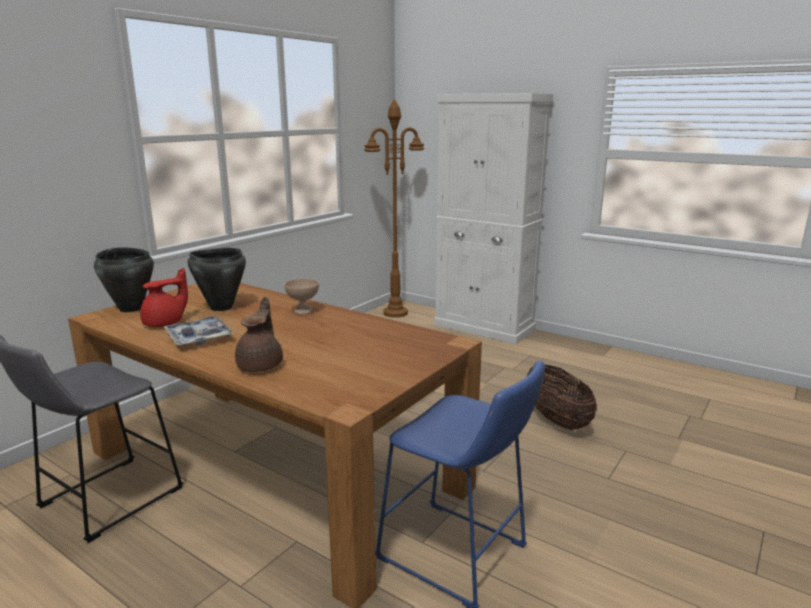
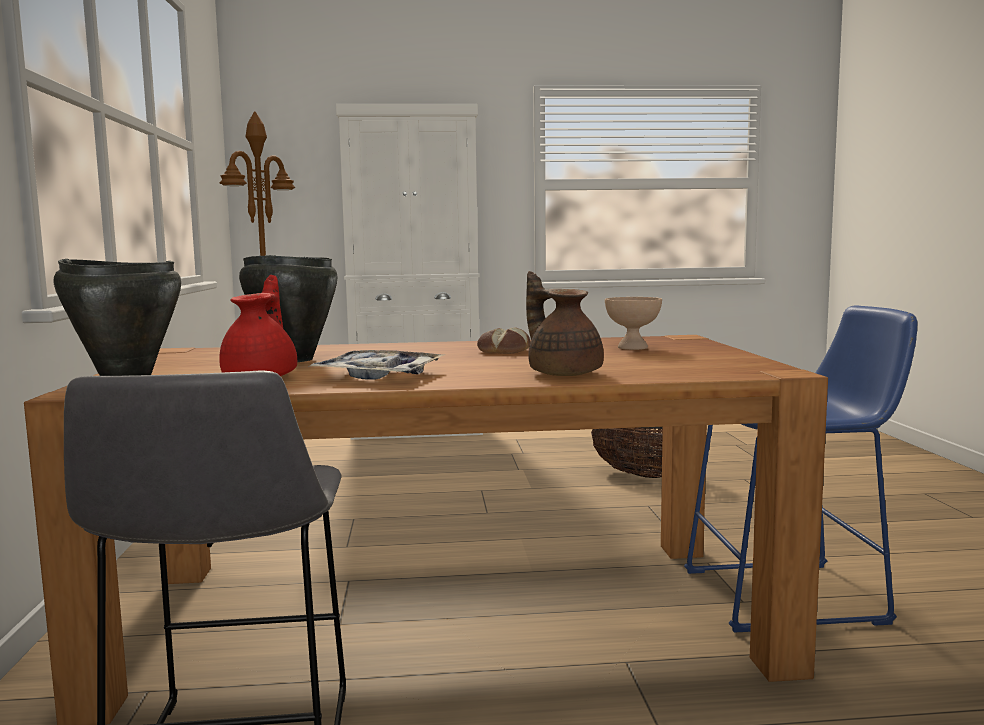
camera: 40 degrees left, 10 degrees down
beige bowl [284,279,319,315] -> beige bowl moved to [605,297,662,350]
none -> bread [477,327,531,354]

